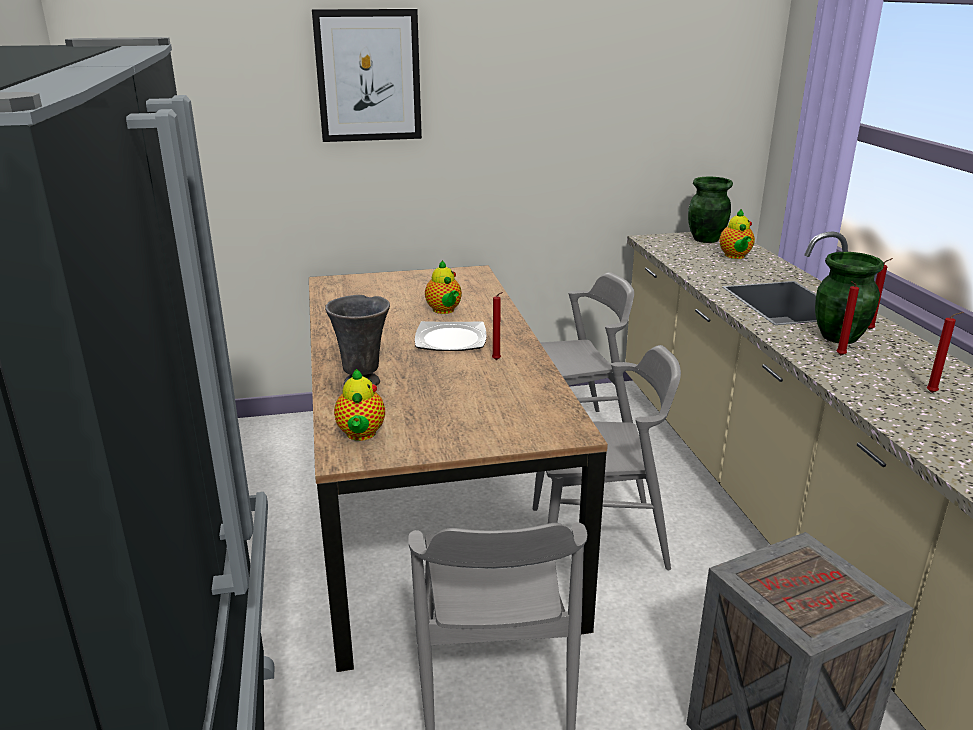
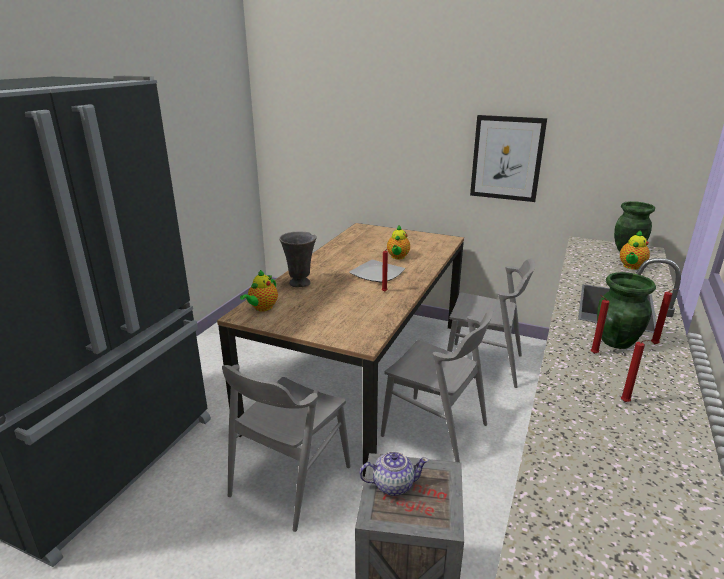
camera: 35 degrees right, 0 degrees up
picture [312,9,422,142] -> picture moved to [470,115,547,202]
none -> teapot [359,451,429,496]

